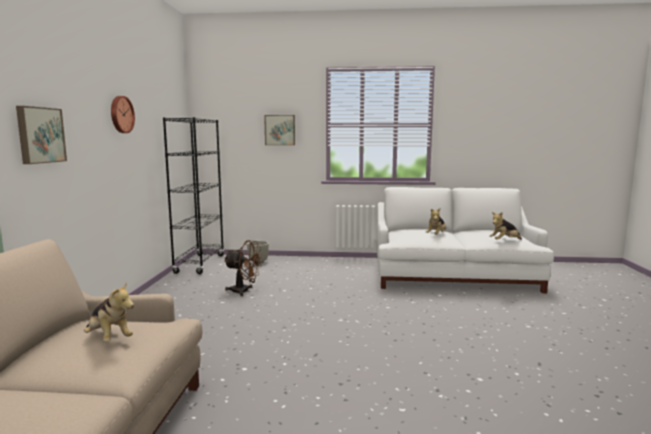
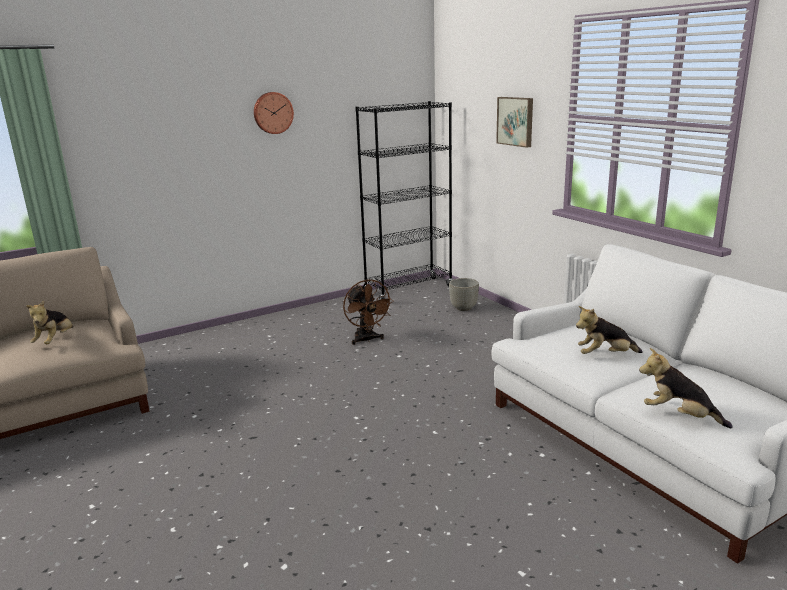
camera: 55 degrees right, 10 degrees up
picture [16,106,67,164] -> none

